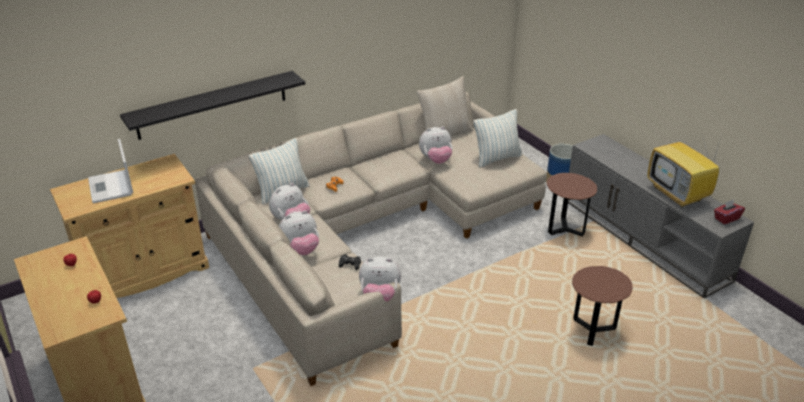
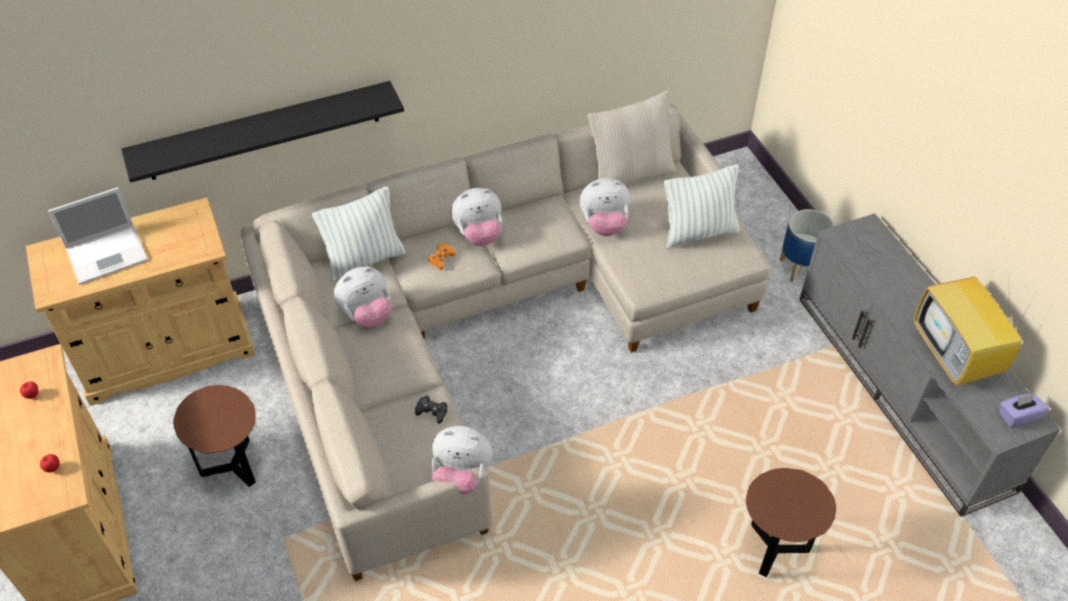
camera: 10 degrees right, 15 degrees up
laptop [88,139,133,203] -> laptop turned 105 degrees counterclockwise [48,187,148,285]
plush toy [279,210,319,255] -> plush toy moved to [451,188,502,246]
brown side table [547,173,597,236] -> brown side table moved to [173,385,256,487]
red tissue box [714,200,745,224] -> purple tissue box [999,393,1049,428]

